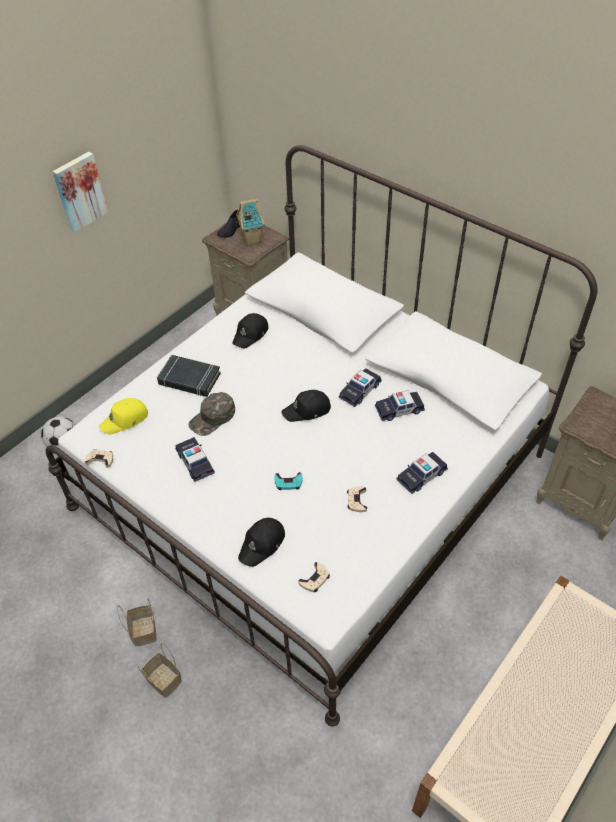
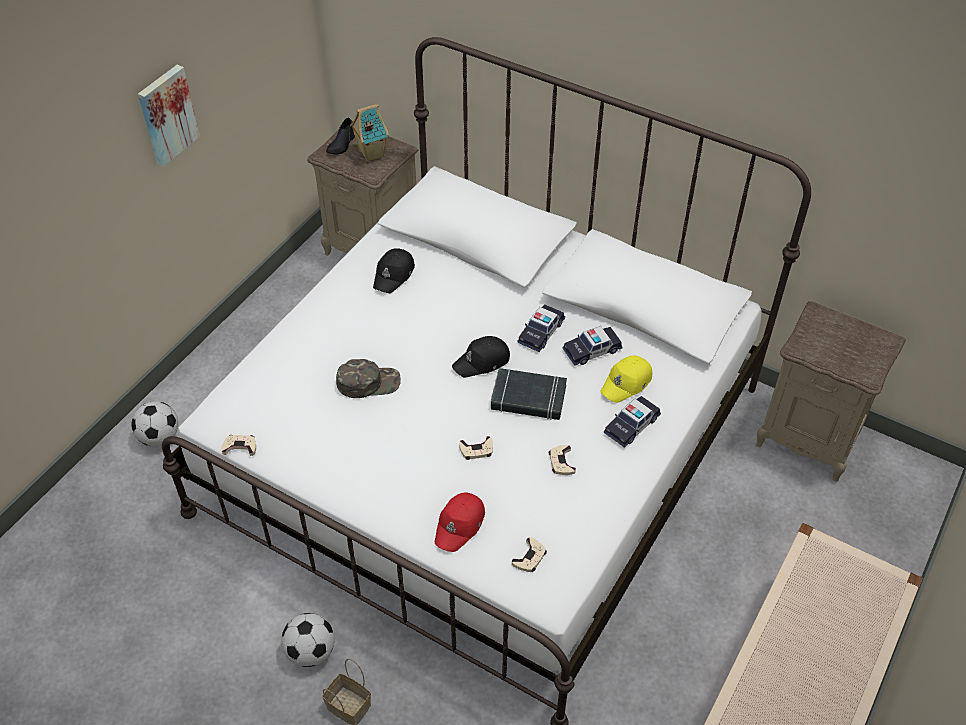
camera: 10 degrees left, 0 degrees up
yellow cap [99,398,148,435] -> yellow cap moved to [601,356,652,403]
basket [117,598,157,646] -> football [281,613,334,667]
black book [157,355,221,397] -> black book moved to [491,368,567,420]
toy car [175,437,215,482] -> none
green cap [188,392,235,436] -> green cap turned 135 degrees counterclockwise [336,359,401,398]
black cap [238,518,285,567] -> red cap [434,493,485,552]
turquoise game controller [274,472,303,490] -> beige game controller [459,436,493,460]

